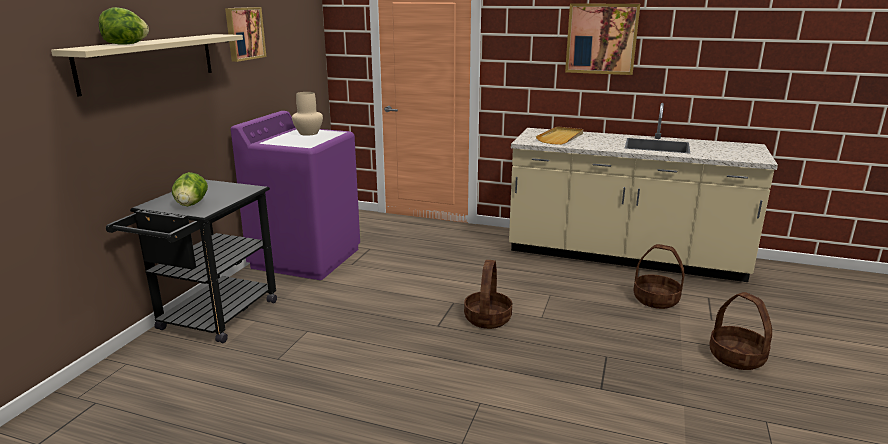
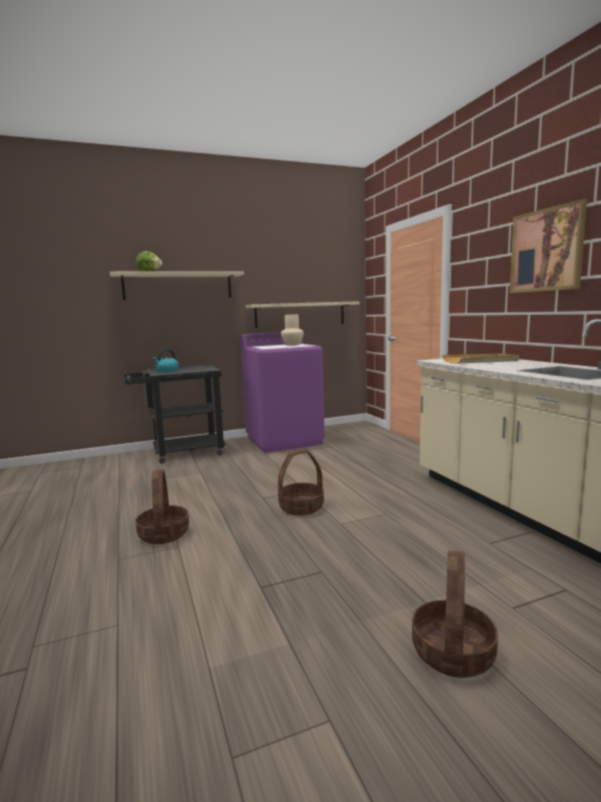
camera: 50 degrees right, 10 degrees down
lettuce [172,172,208,206] -> kettle [152,349,179,372]
picture [225,7,266,62] -> none
basket [633,244,685,309] -> basket moved to [135,470,189,544]
none -> beige shelf [246,301,359,328]

